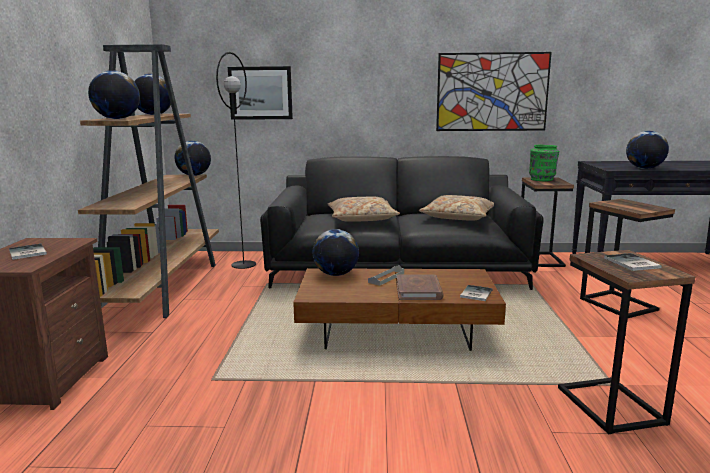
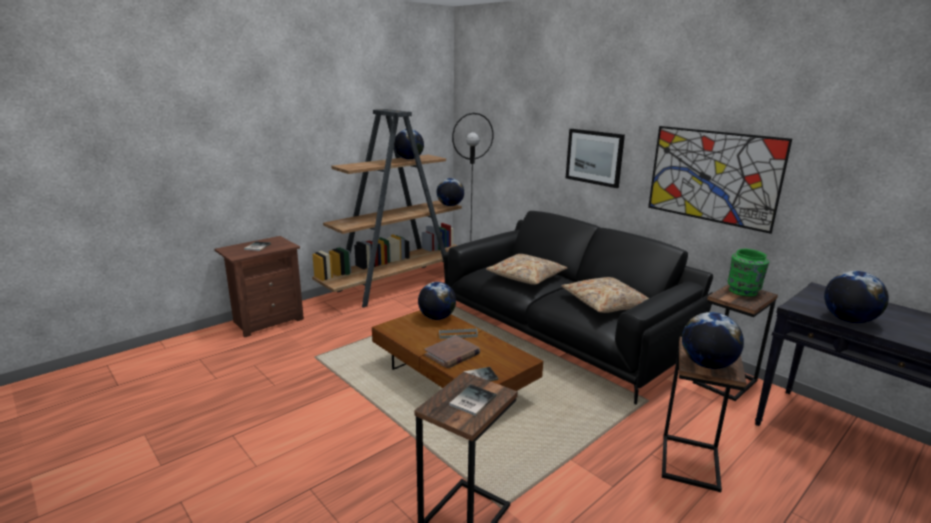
camera: 45 degrees right, 5 degrees up
globe [88,70,140,119] -> globe moved to [682,312,744,369]
picture [228,66,293,120] -> picture moved to [566,129,625,188]

